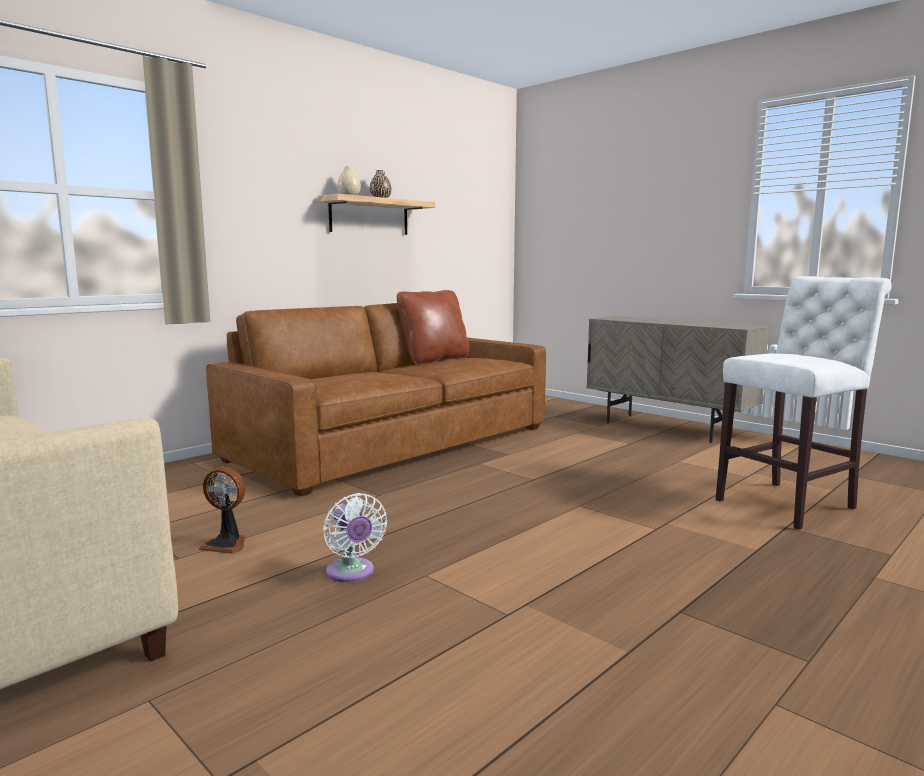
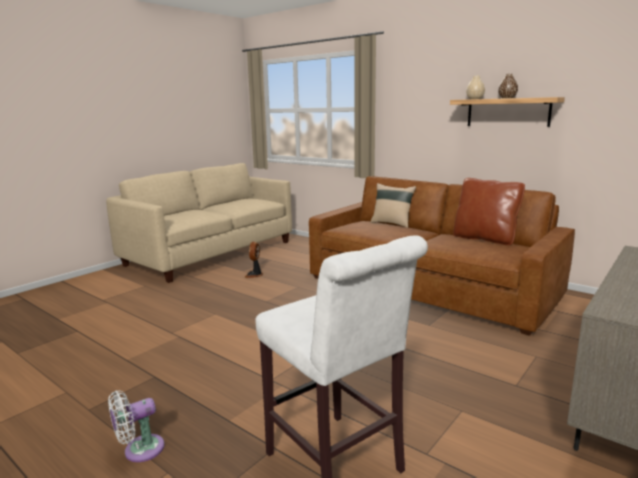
camera: 85 degrees right, 5 degrees up
white fan [323,493,387,582] -> white fan moved to [108,391,165,462]
none -> beige pillow [370,183,416,228]

